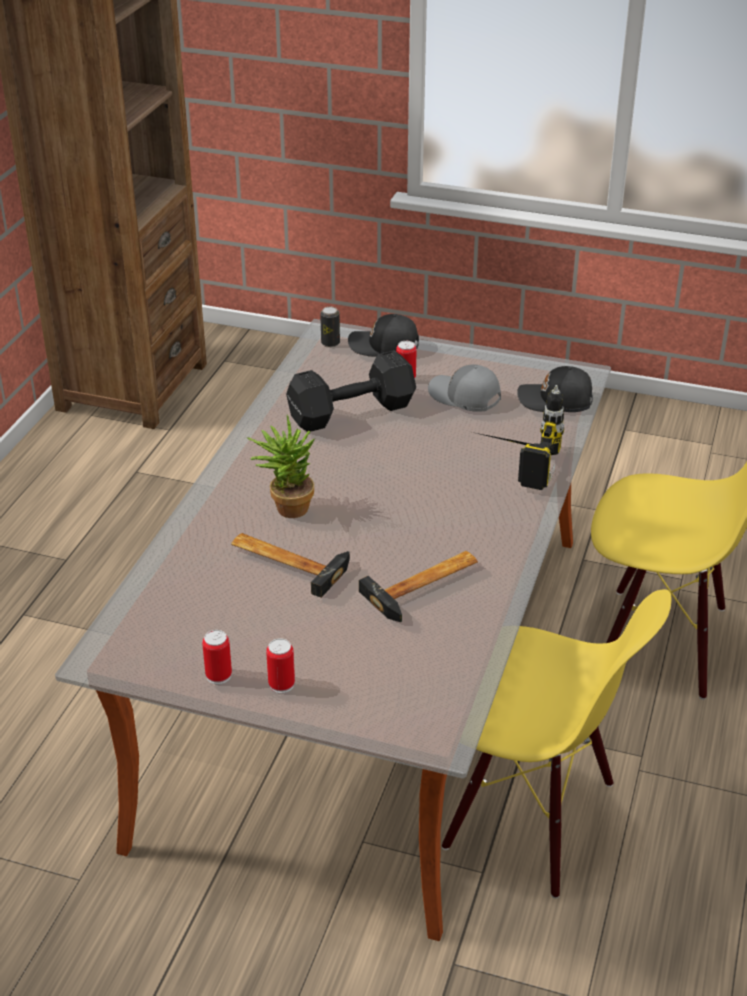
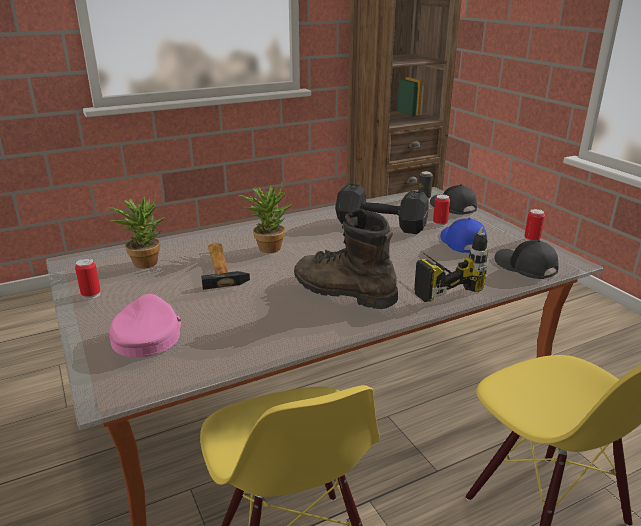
camera: 45 degrees right, 10 degrees down
can [266,638,295,693] -> can moved to [524,209,545,241]
hammer [359,551,478,622] -> none
grey cap [428,364,501,412] -> blue cap [440,218,487,253]
none -> potted plant [109,192,165,269]
none -> pink cap [109,294,181,357]
none -> brown boot [294,208,398,309]

